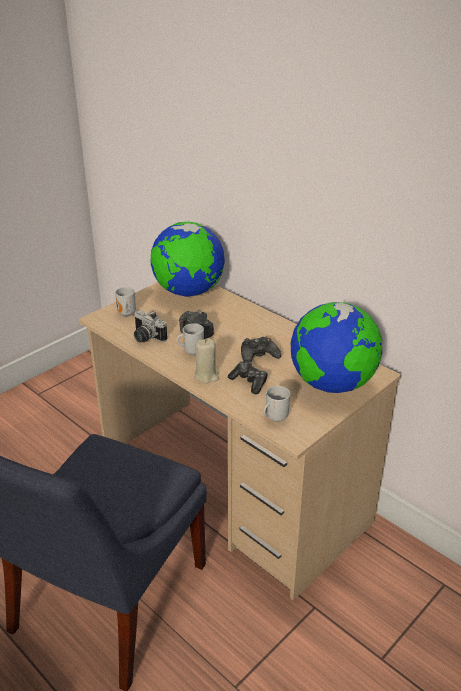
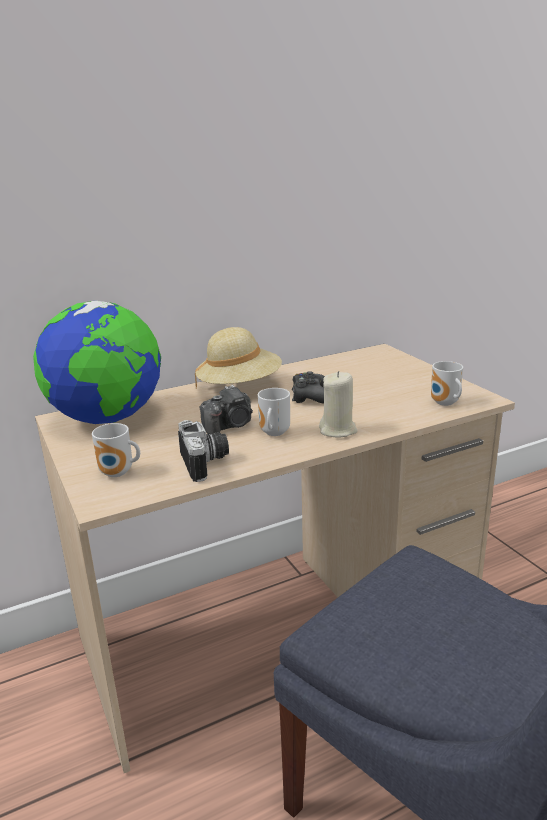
camera: 70 degrees left, 10 degrees down
camera [134,310,167,343] -> camera turned 75 degrees counterclockwise [178,420,229,482]
game controller [228,361,268,394] -> none
globe [291,302,382,393] -> none
none -> beige hat [195,327,282,388]

